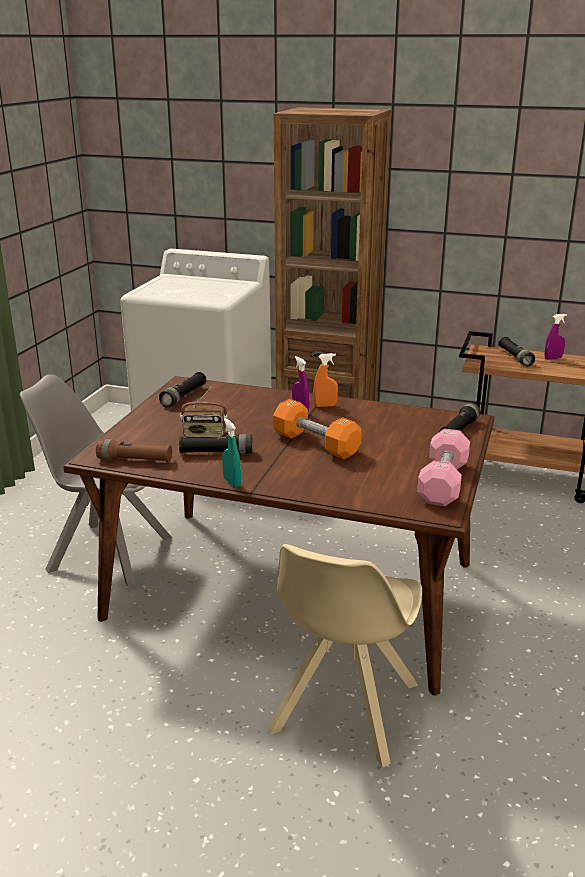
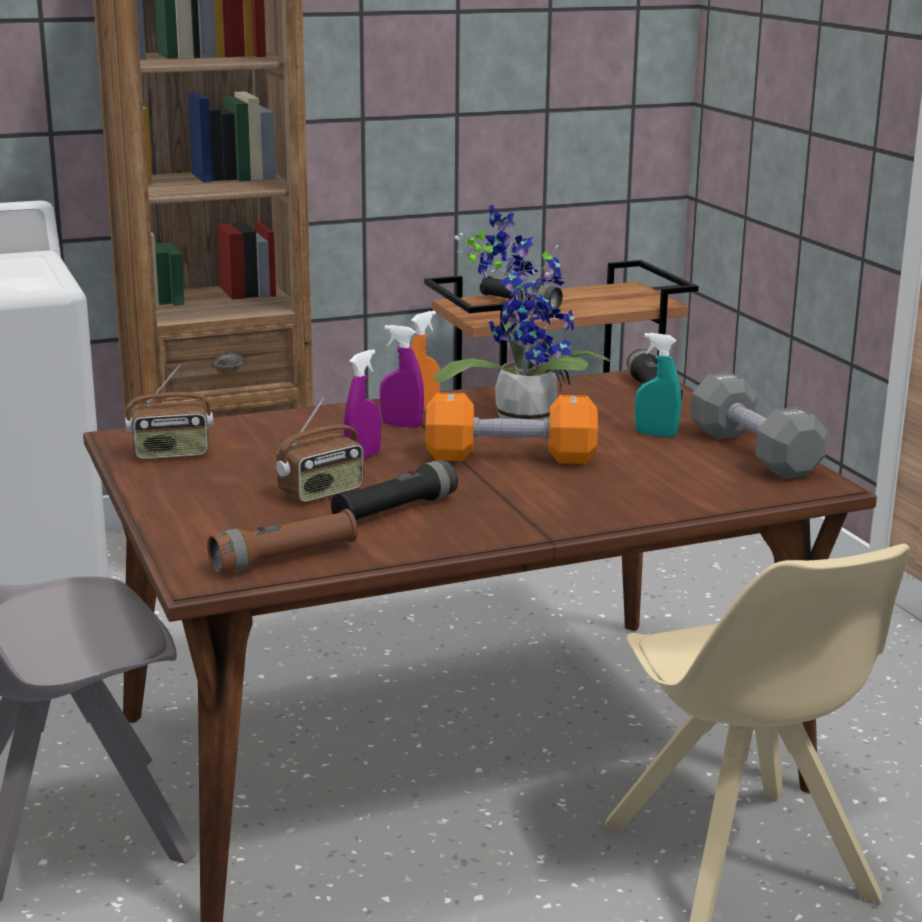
camera: 40 degrees left, 5 degrees down
black flashlight [159,372,206,407] -> radio [125,365,213,460]
turquoise spray bottle [222,418,241,488] -> turquoise spray bottle moved to [635,333,681,437]
pink dumbbell [417,429,470,506] -> grey dumbbell [690,372,828,479]
purple spray bottle [545,314,567,359] -> purple spray bottle moved to [344,349,381,459]
none -> potted plant [434,204,611,421]

